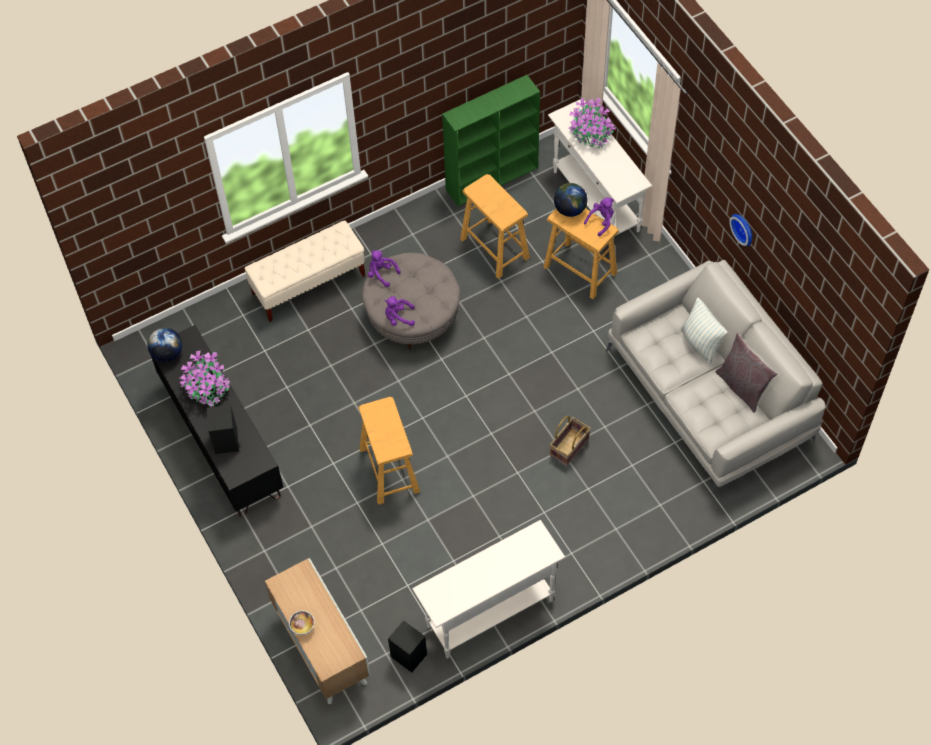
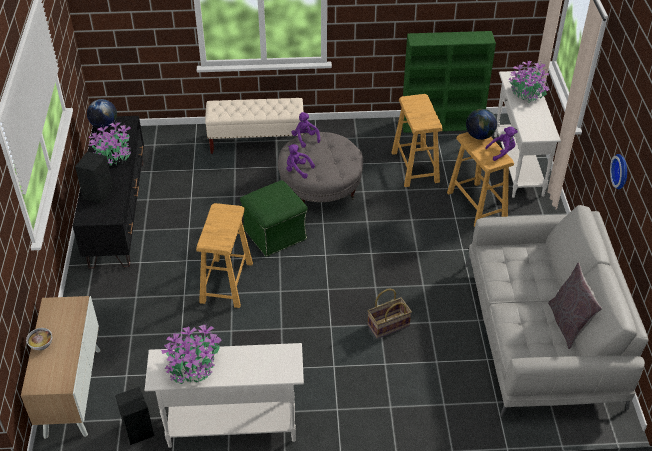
camera: 25 degrees right, 15 degrees down
pillow [680,298,728,364] -> none
none -> potted plant [161,324,221,384]
none -> green ottoman [240,180,308,257]

